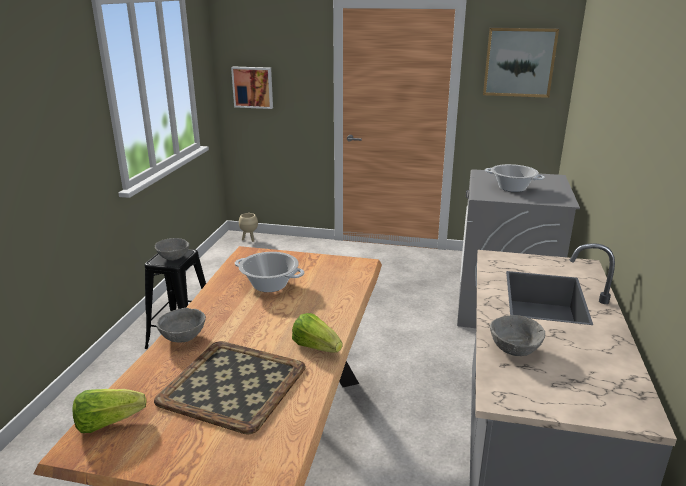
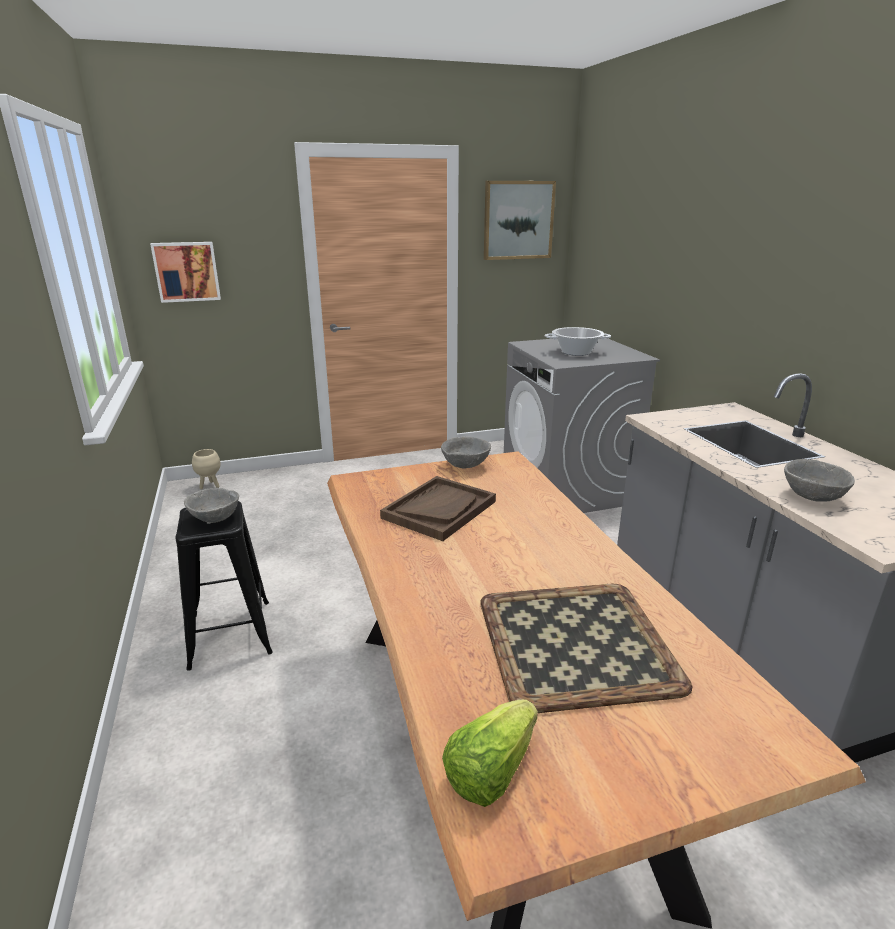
camera: 30 degrees left, 0 degrees up
grey bowl [156,308,206,343] -> grey bowl moved to [441,436,491,469]
cooking pot [235,252,304,292] -> brown tray [380,476,496,541]
lettuce [292,313,342,353] -> none

